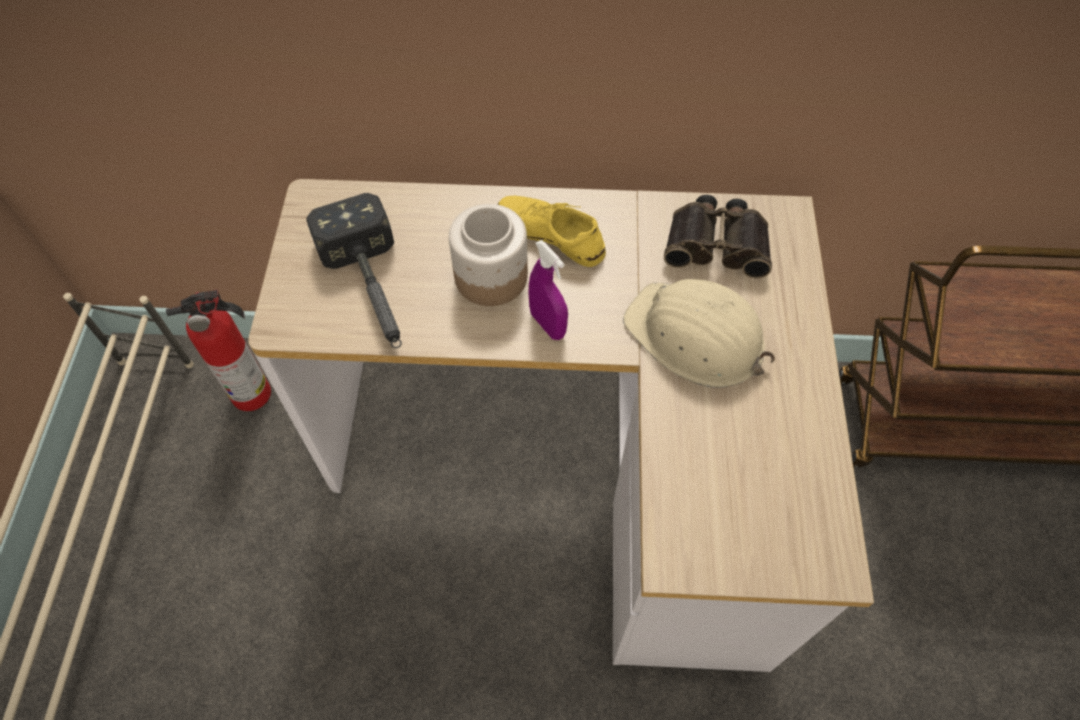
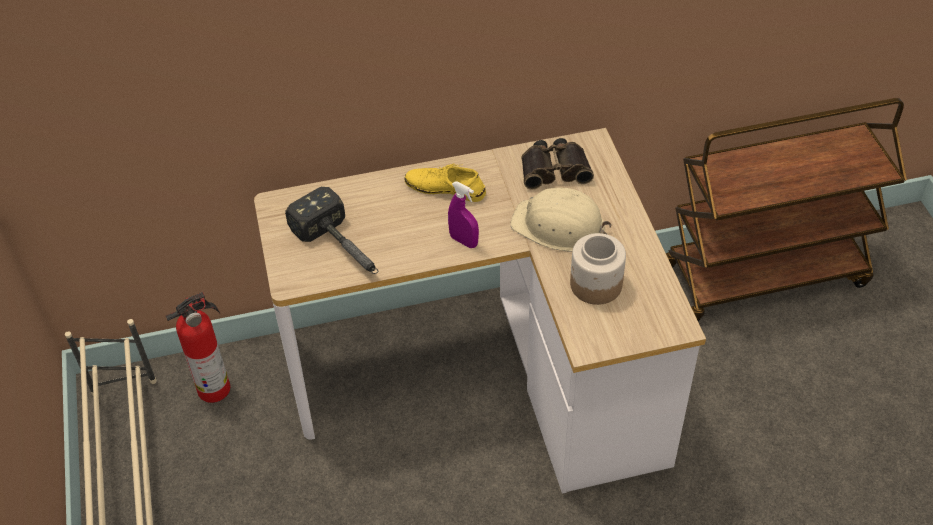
camera: 15 degrees left, 10 degrees down
jar [449,204,528,306] -> jar moved to [570,233,626,305]

